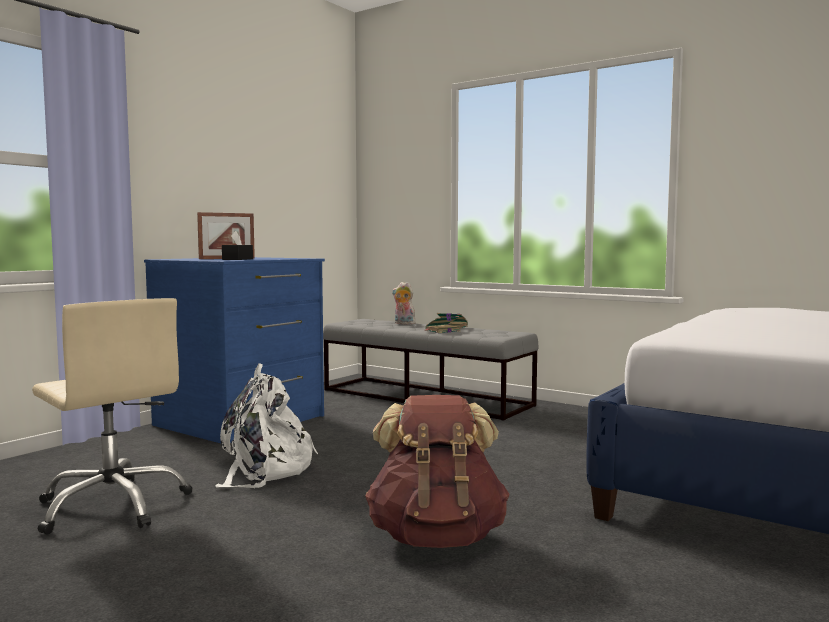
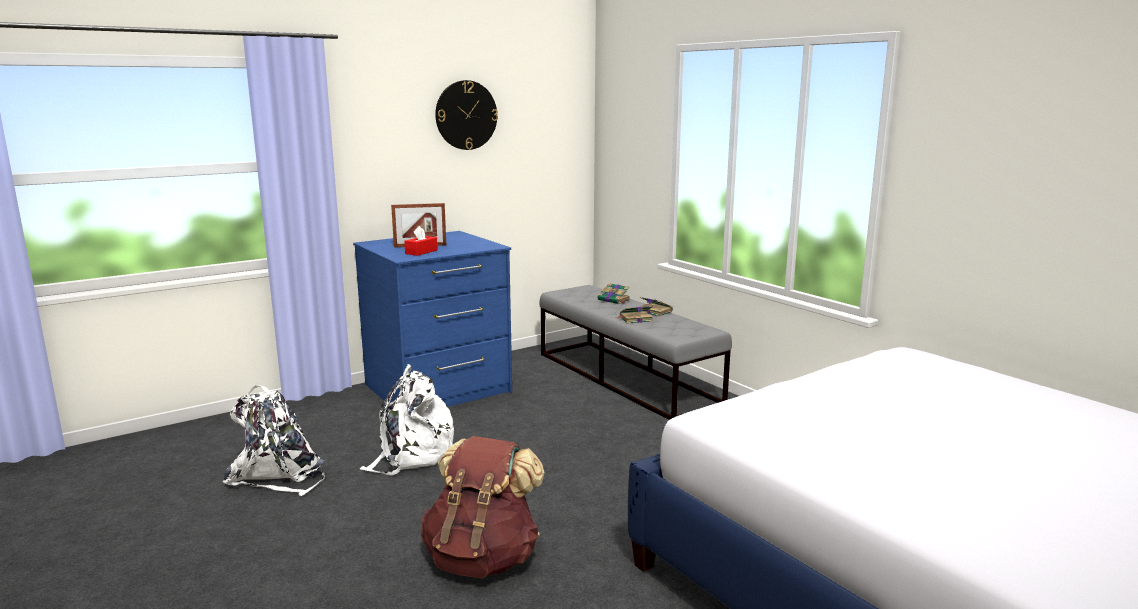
camera: 20 degrees right, 10 degrees up
beige office chair [32,298,193,535] -> white backpack [223,385,325,496]
black tissue box [222,231,253,260] -> red tissue box [404,226,438,256]
plush toy [392,282,416,324] -> book [598,283,630,304]
none -> wall clock [435,80,498,150]

